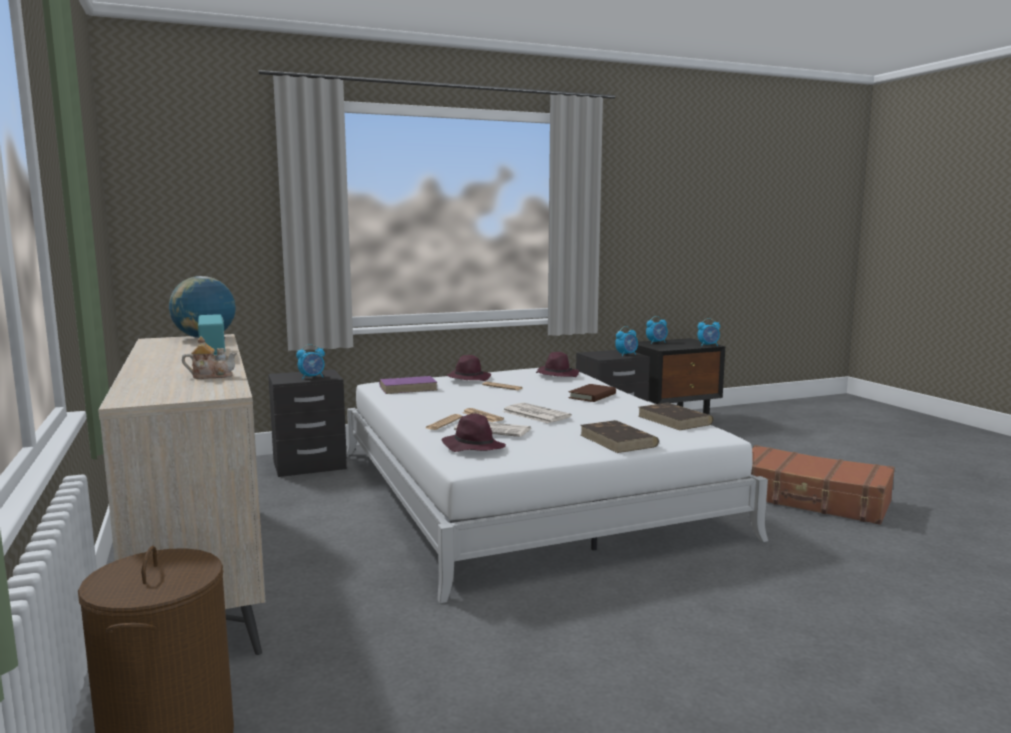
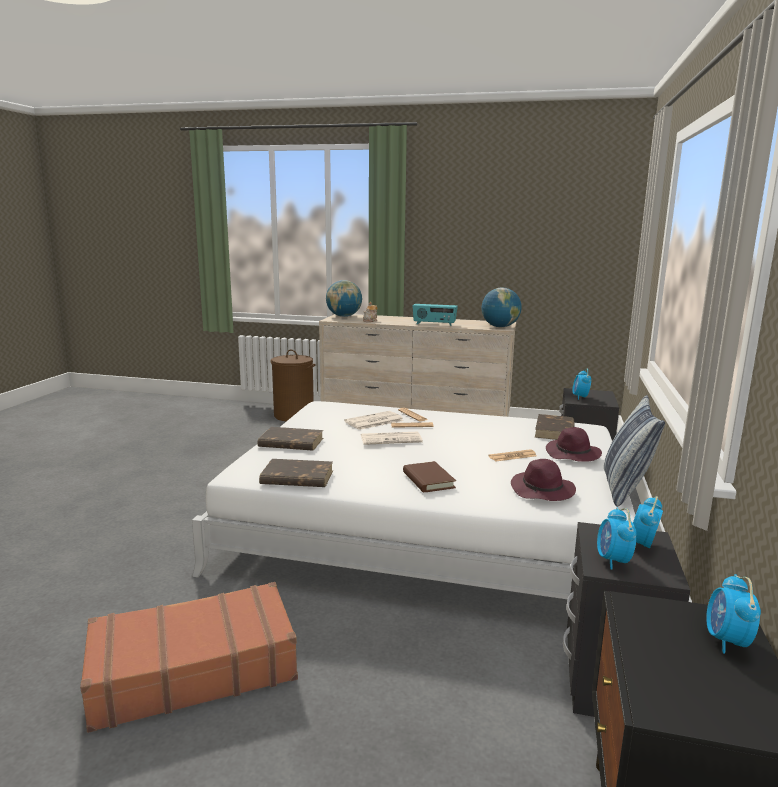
camera: 125 degrees right, 5 degrees up
purple book [379,376,437,394] -> brown book [535,414,575,440]
purple hat [442,413,506,452] -> none
alarm clock [698,318,720,346] -> alarm clock moved to [633,496,663,548]
none -> globe [326,280,362,317]
none -> pillow [604,395,665,507]

